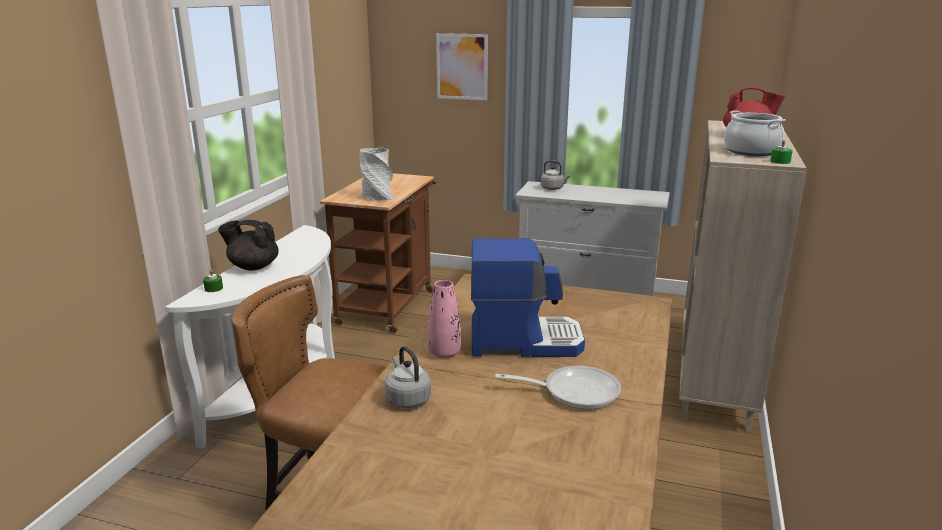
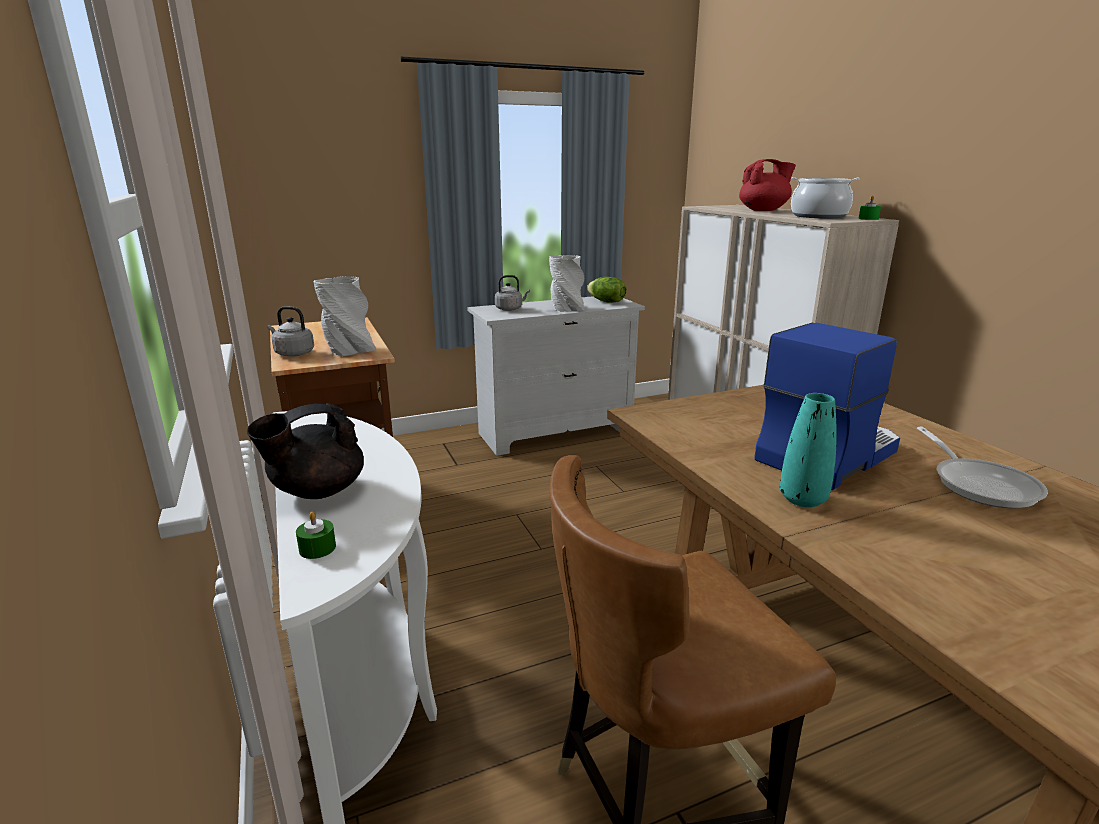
camera: 40 degrees left, 0 degrees up
grey kettle [385,346,431,408] -> grey kettle moved to [267,306,314,357]
pink vase [428,280,461,359] -> turquoise vase [780,393,837,507]
picture [436,33,488,100] -> none
frying pan [495,366,621,410] -> frying pan turned 120 degrees clockwise [917,427,1048,509]
none -> grey vase [549,255,585,312]
none -> lettuce [587,277,626,303]

